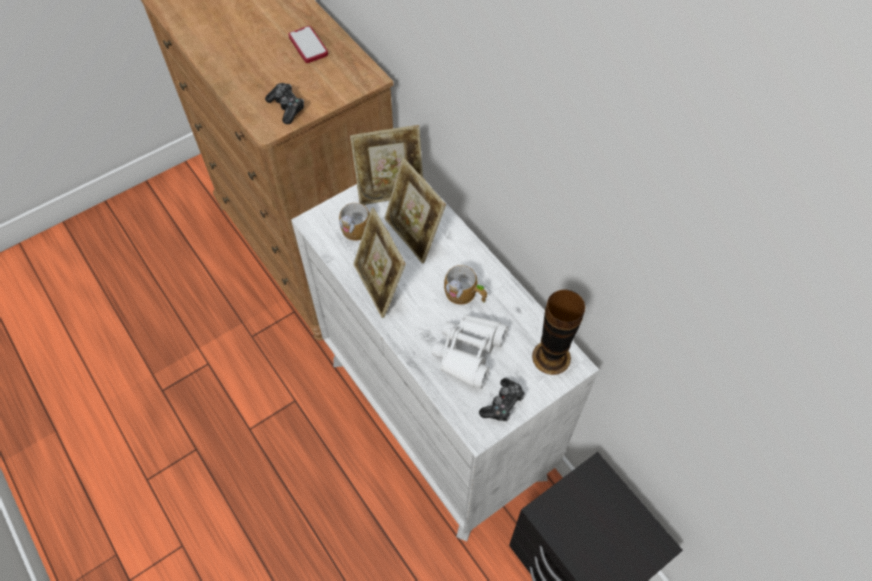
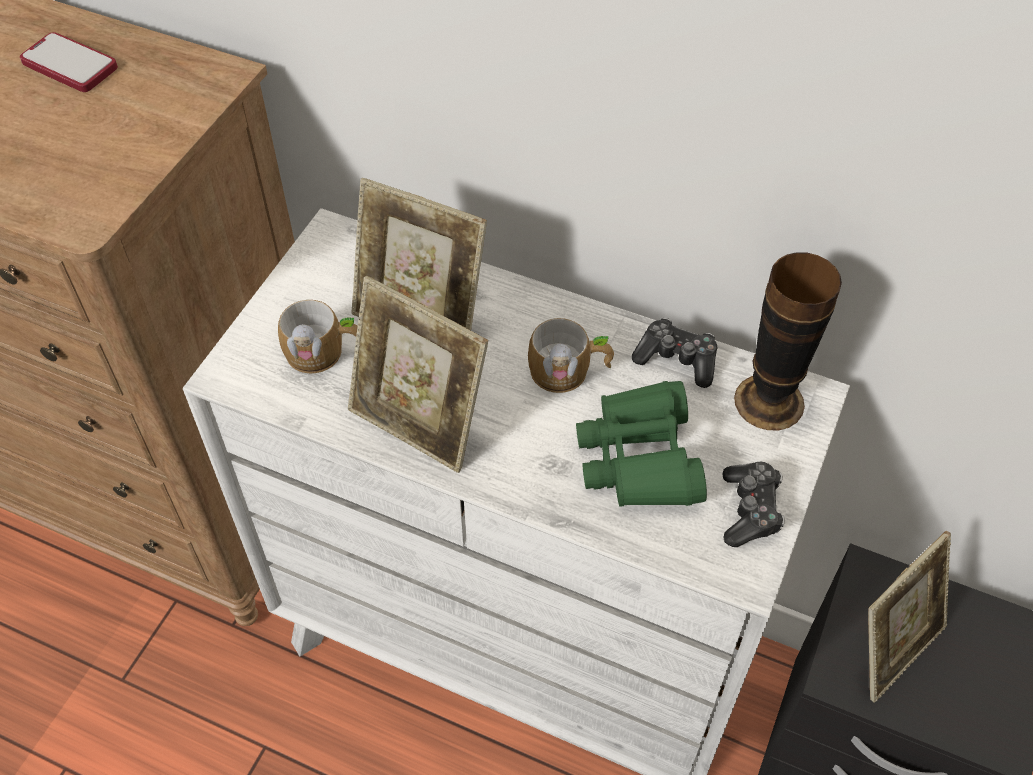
camera: 30 degrees left, 5 degrees down
game controller [265,83,304,124] -> game controller moved to [632,318,717,388]
picture frame [350,125,423,205] -> picture frame moved to [868,531,951,703]
white binoculars [432,314,508,389] -> green binoculars [576,381,707,507]

